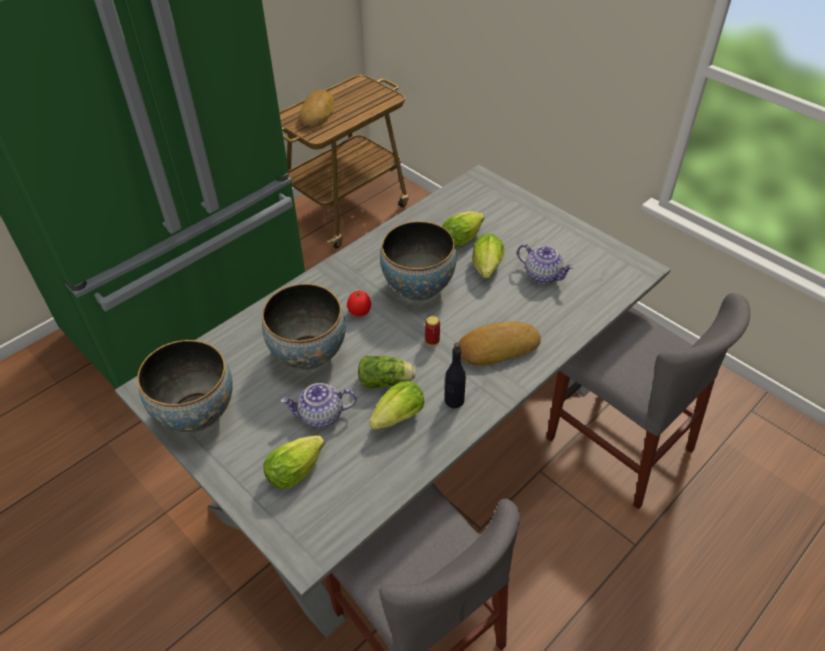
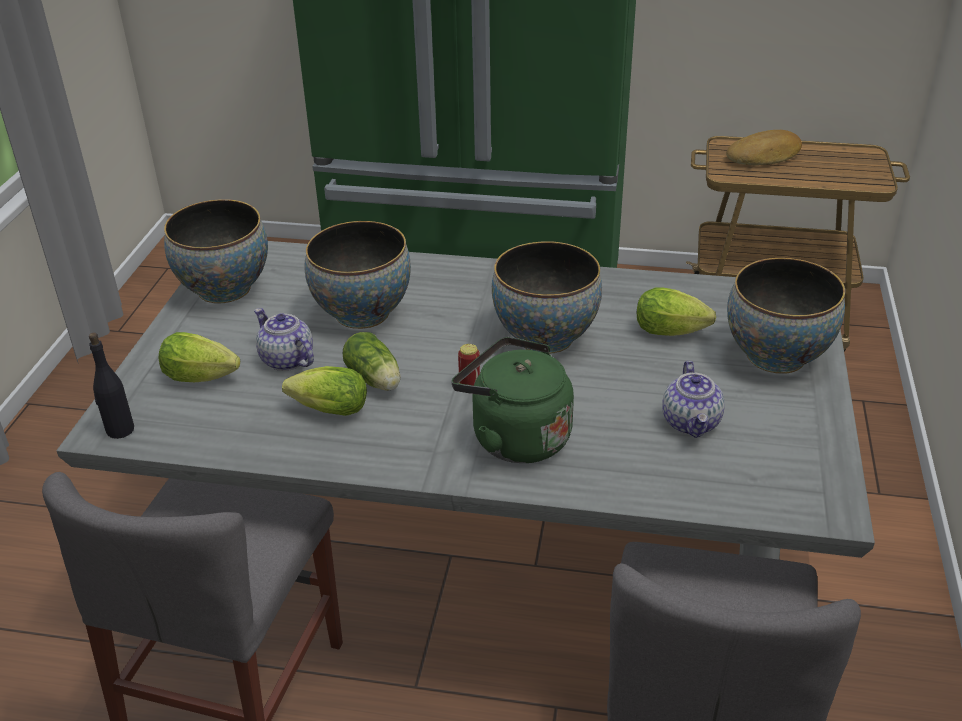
camera: 55 degrees right, 10 degrees down
tomato [347,290,371,316] -> none
black bottle [445,343,466,408] -> black bottle moved to [89,333,134,439]
bread [459,322,541,366] -> green kettle [452,337,574,463]
lettuce [473,233,504,278] -> none
none -> bowl [727,258,845,374]

